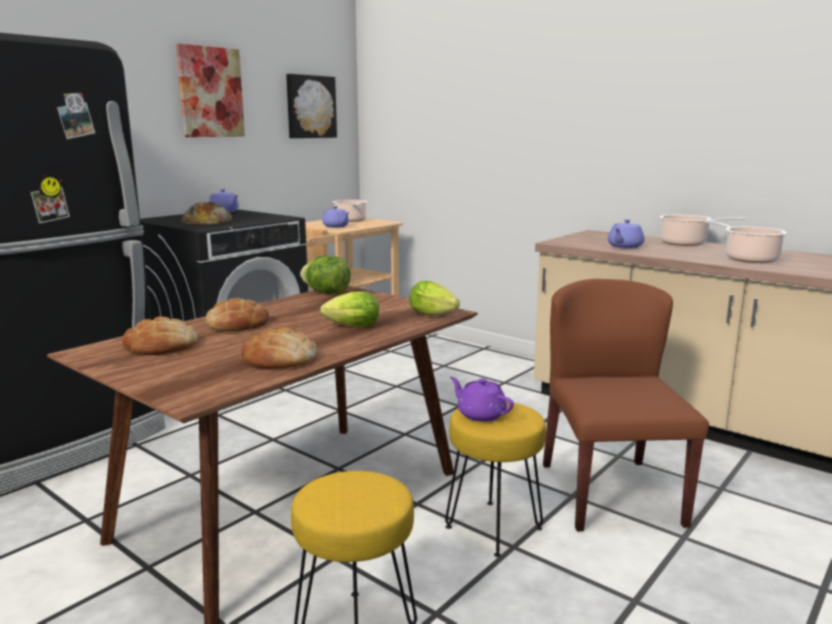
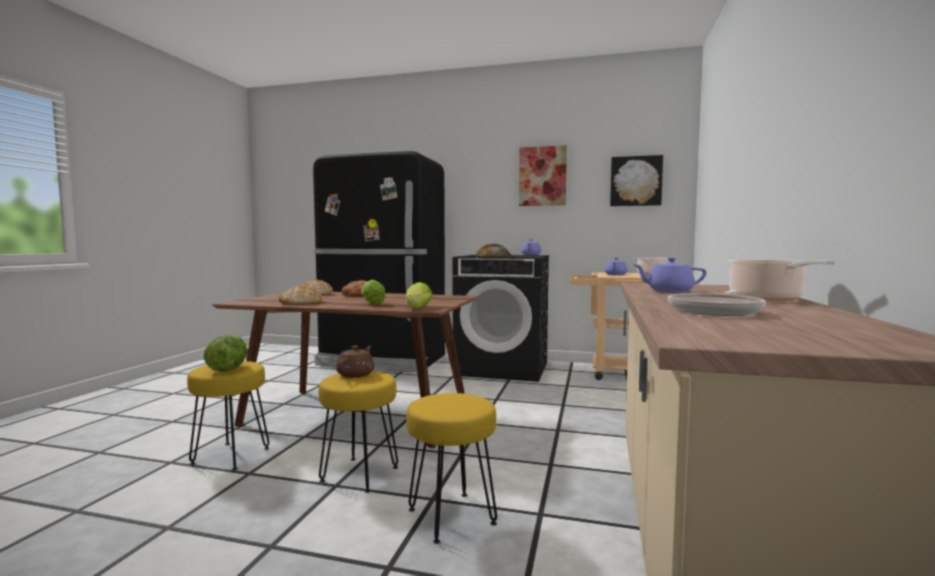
camera: 65 degrees right, 10 degrees down
lettuce [300,256,351,294] -> lettuce moved to [204,335,248,372]
purple teapot [450,377,514,422] -> brown teapot [336,346,374,378]
brown chair [543,279,709,532] -> yellow stool [406,393,497,544]
cooking pot [704,220,787,263] -> frying pan [668,289,766,316]

